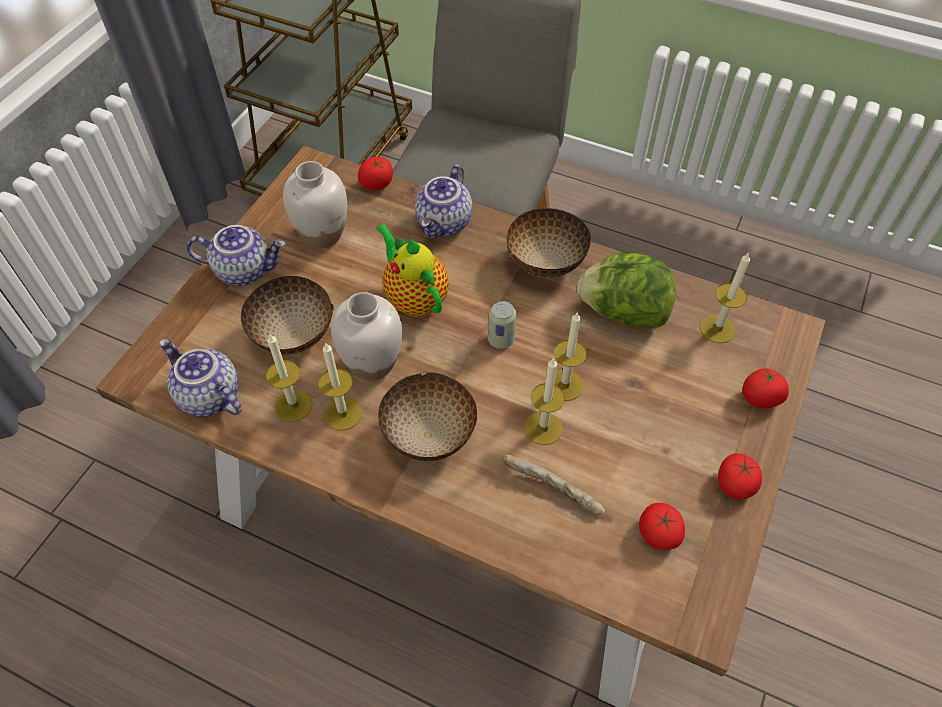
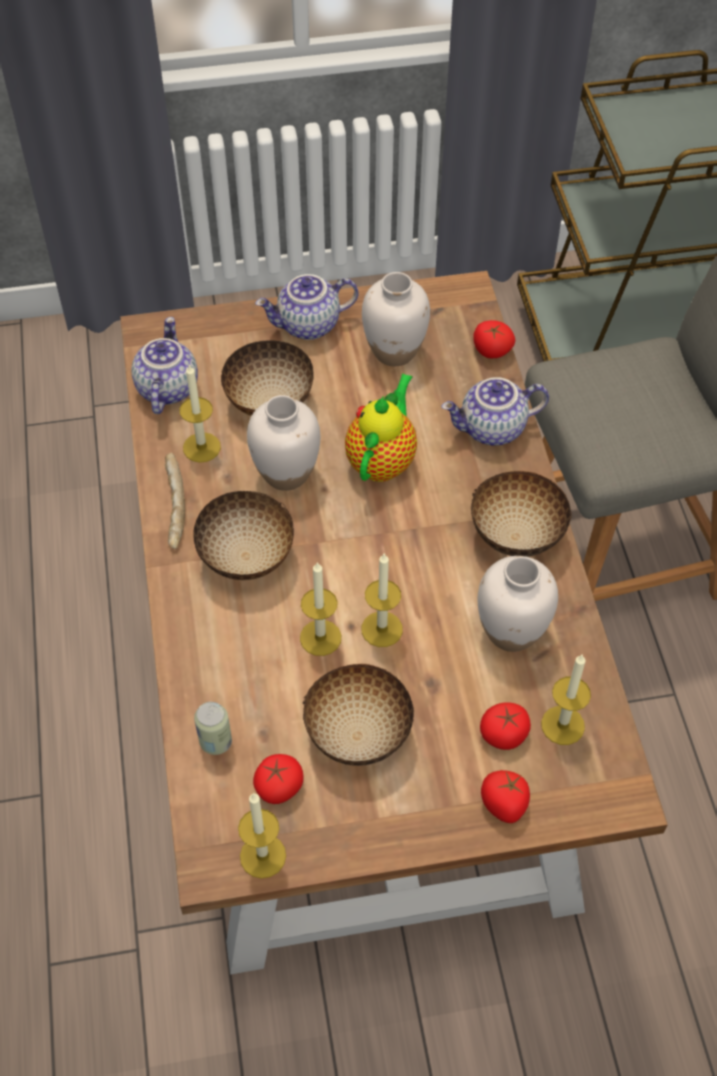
camera: 55 degrees right, 0 degrees up
teapot [187,225,286,286] -> teapot turned 105 degrees clockwise [255,274,359,340]
candle [318,342,362,430] -> candle moved to [238,793,286,879]
can [488,301,516,349] -> can moved to [194,702,232,755]
bread [503,454,605,515] -> bread moved to [165,452,185,549]
lettuce [577,252,676,328] -> white vase [478,556,558,652]
tomato [718,453,762,500] -> tomato moved to [480,702,531,750]
none -> bowl [303,664,414,766]

